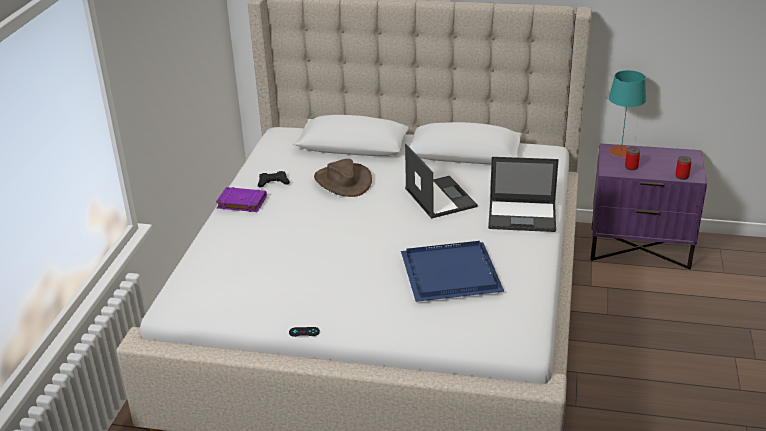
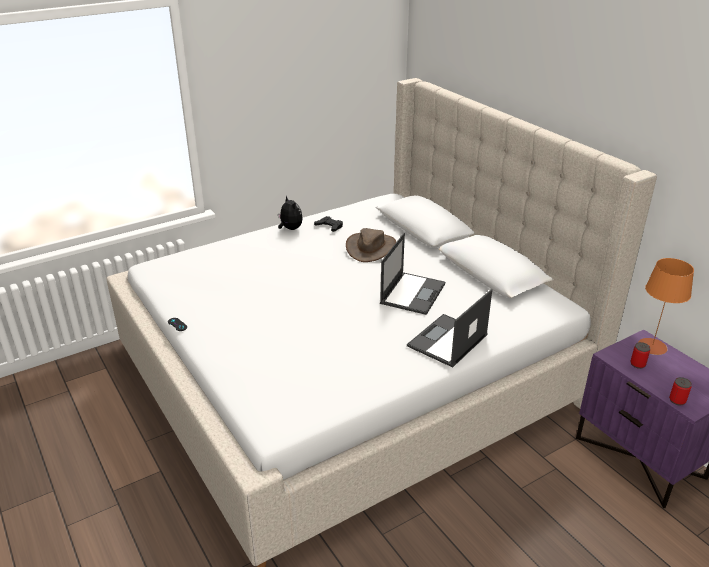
camera: 45 degrees right, 0 degrees up
purple book [216,187,267,212] -> plush toy [278,196,302,230]
blue tray [401,241,504,302] -> none
laptop [488,157,559,232] -> laptop turned 75 degrees clockwise [407,289,492,368]
turquoise table lamp [609,70,646,157] -> orange table lamp [639,258,694,355]

